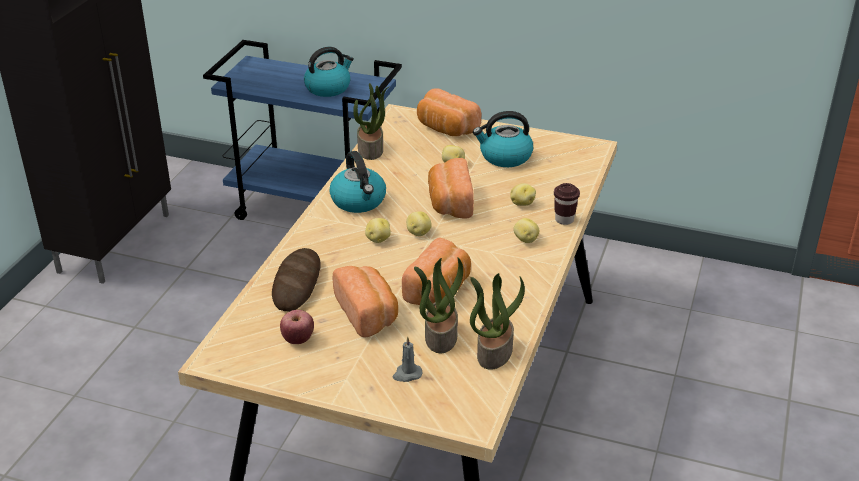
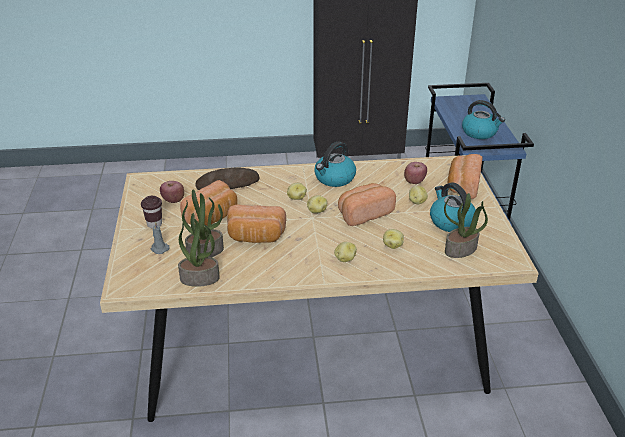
camera: 65 degrees right, 0 degrees up
potted plant [353,83,390,160] -> potted plant moved to [444,193,488,258]
brown cup [554,183,580,225] -> brown cup moved to [141,196,162,228]
none -> apple [404,162,427,184]

